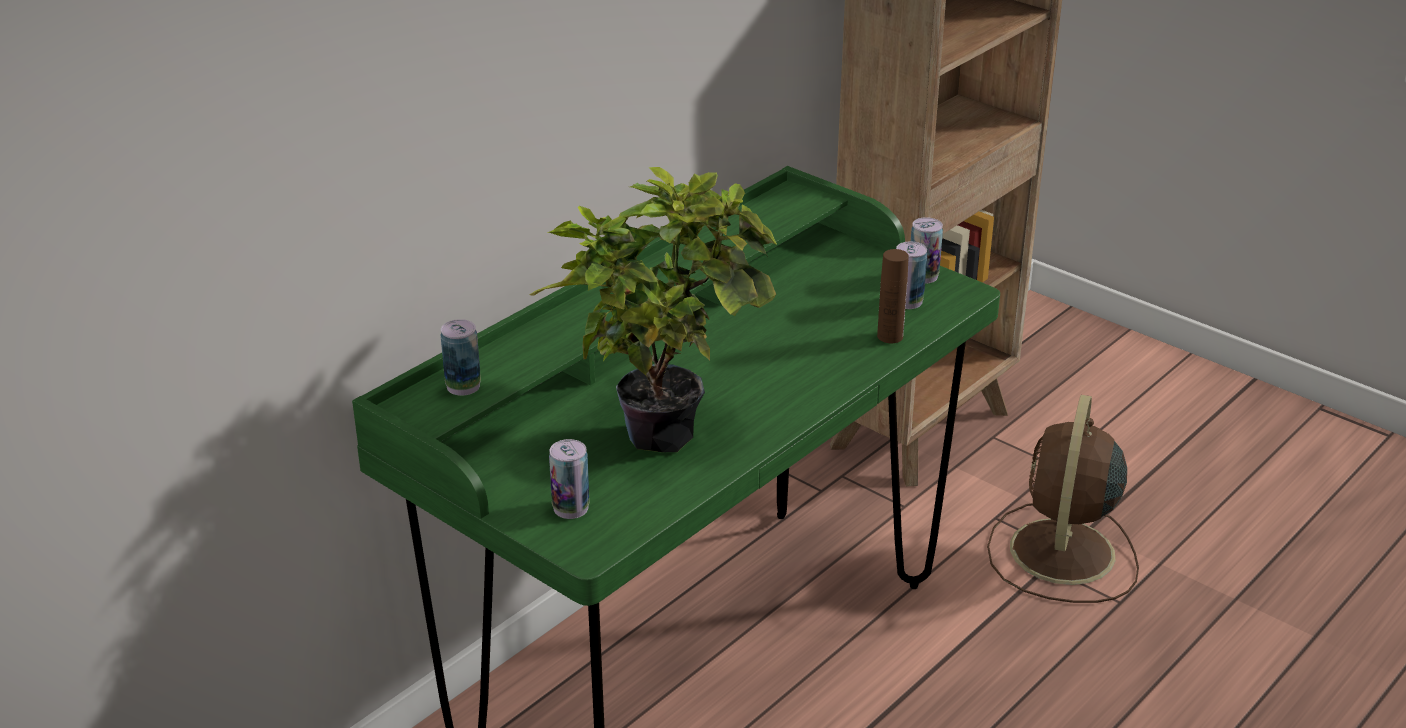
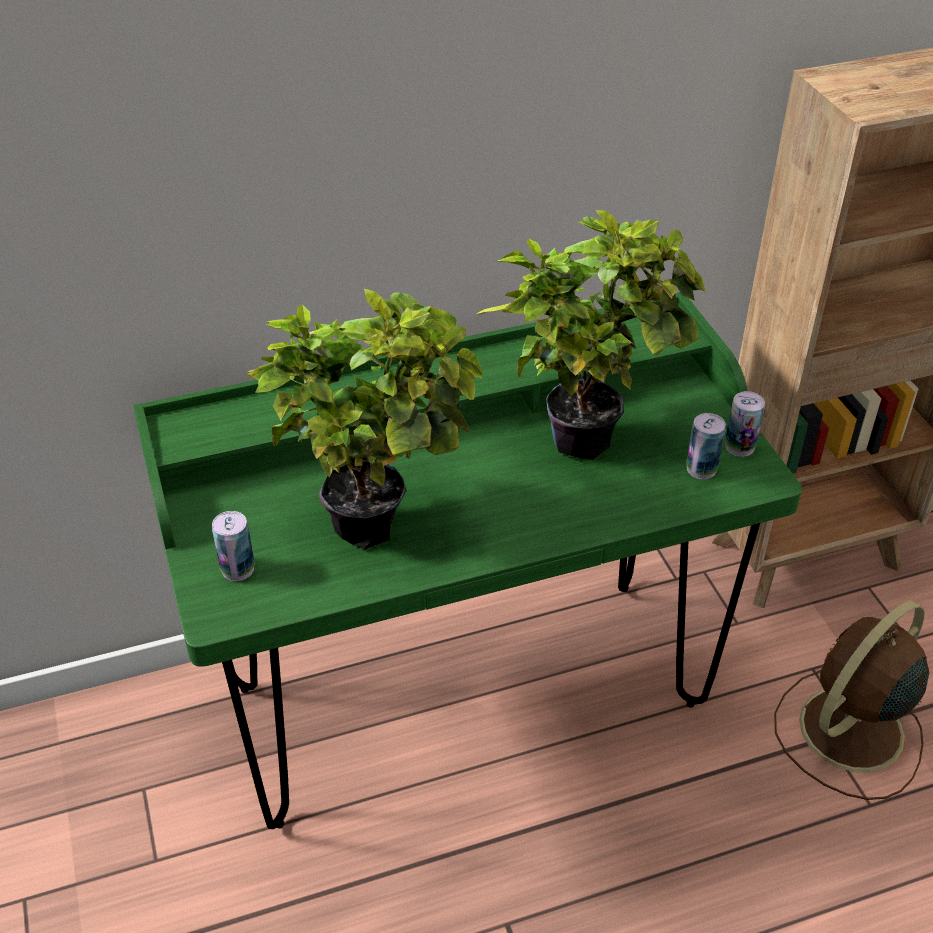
camera: 30 degrees right, 10 degrees up
can [440,319,481,396] -> none
brown bottle [877,249,909,343] -> none
none -> potted plant [476,210,706,460]

